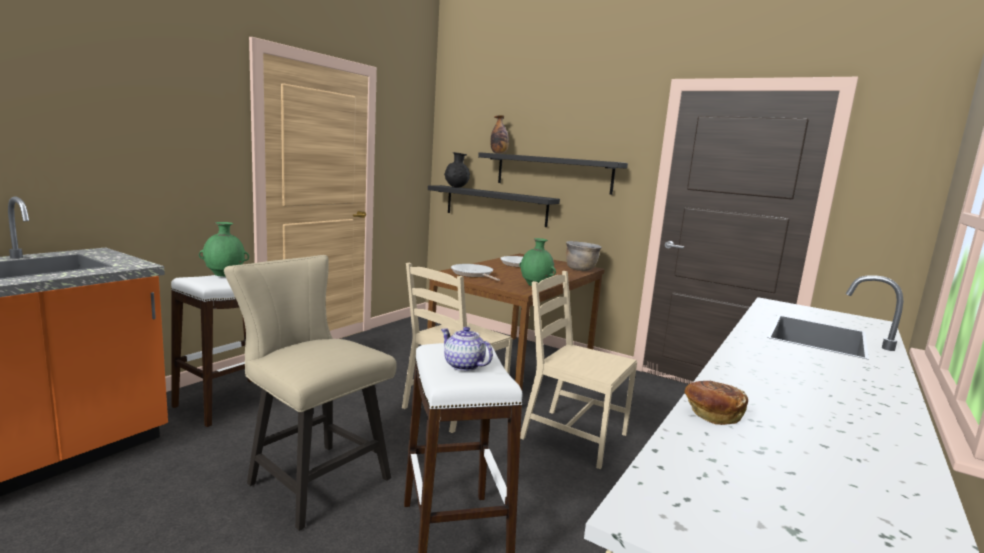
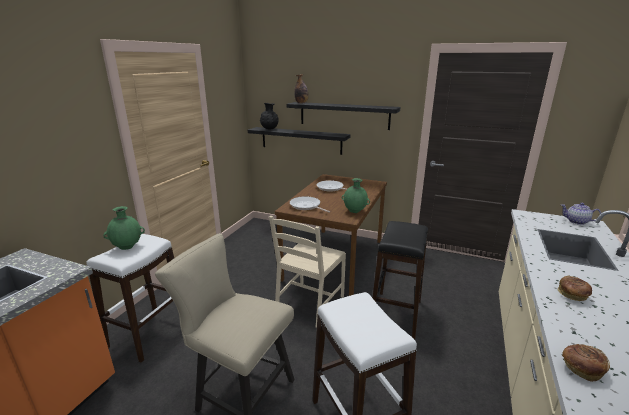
camera: 10 degrees left, 10 degrees up
teapot [441,327,493,371] -> teapot moved to [561,203,601,225]
beige chair [520,271,637,469] -> black stool [373,221,428,339]
brown cooking pot [566,241,602,271] -> none
none -> bread [557,275,592,301]

